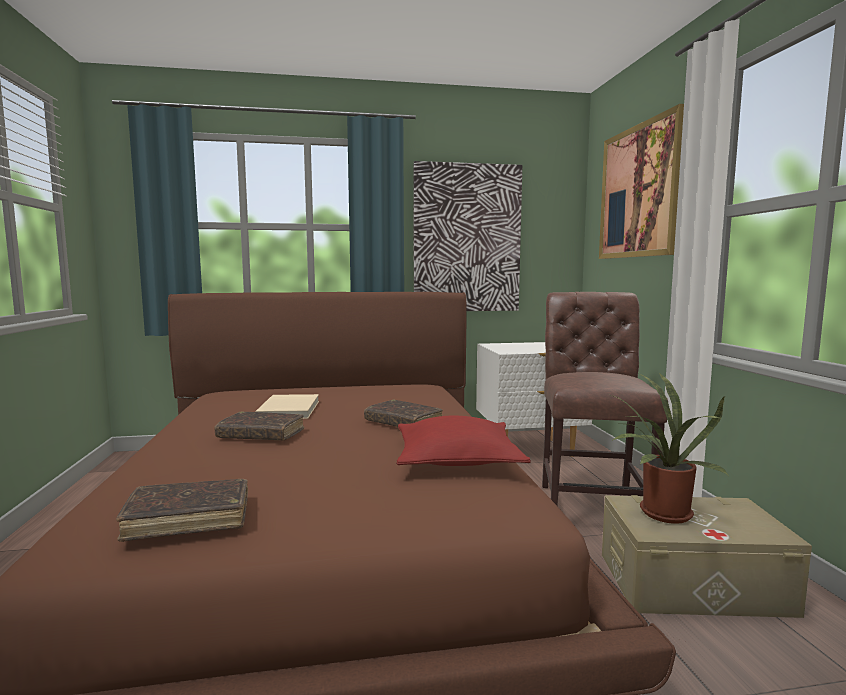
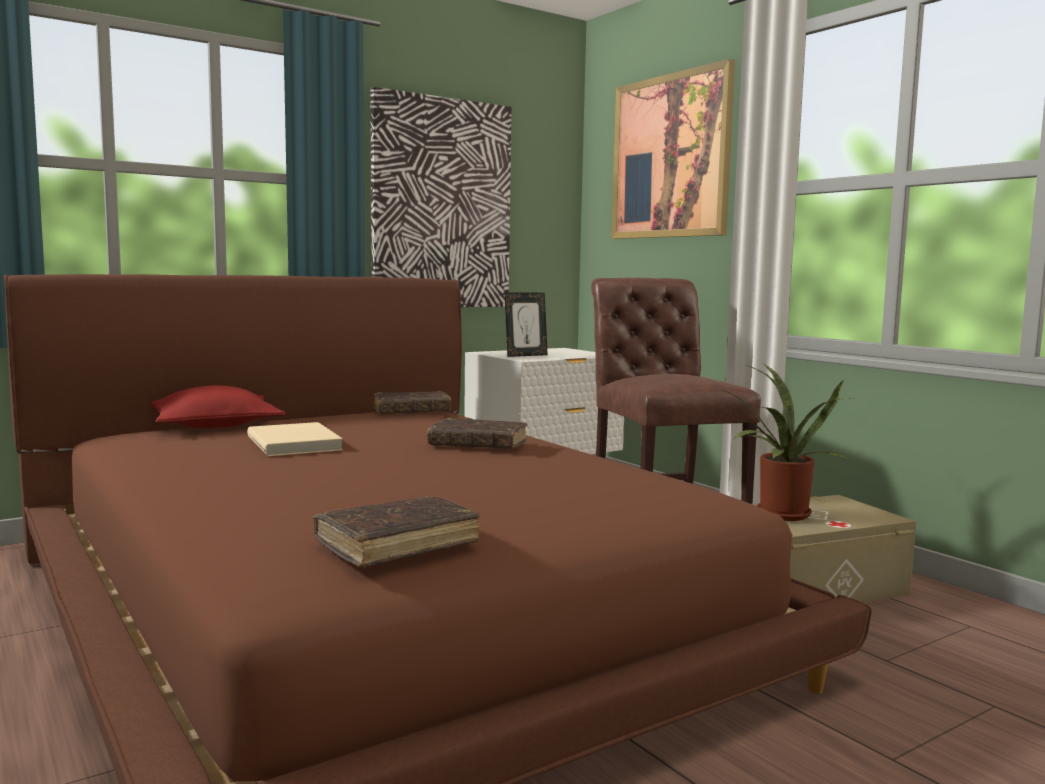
camera: 25 degrees left, 0 degrees up
brown book [214,411,304,440] -> brown book moved to [374,391,451,415]
red pillow [396,416,531,466] -> red pillow moved to [151,385,285,428]
none -> picture frame [505,293,548,357]

